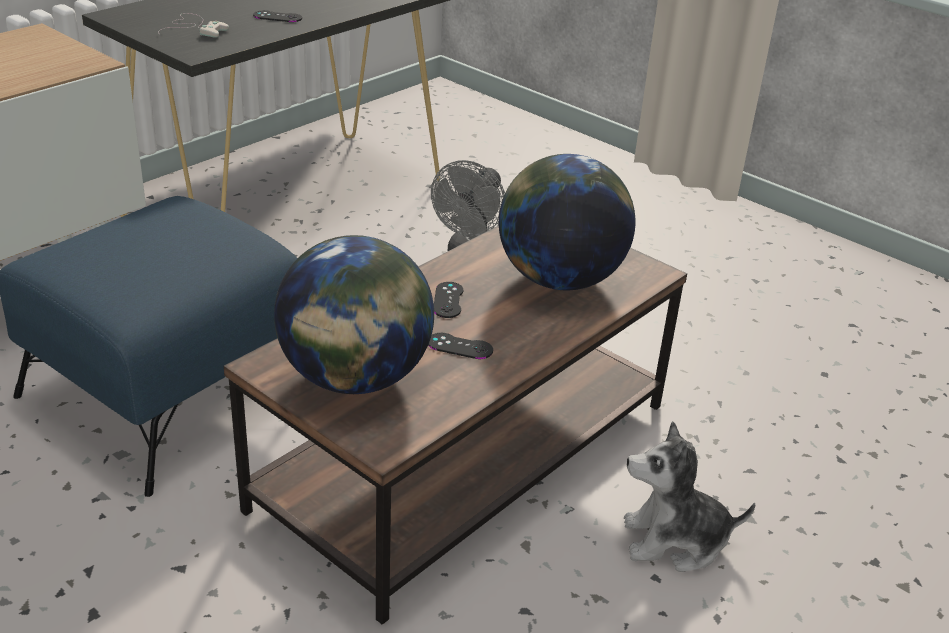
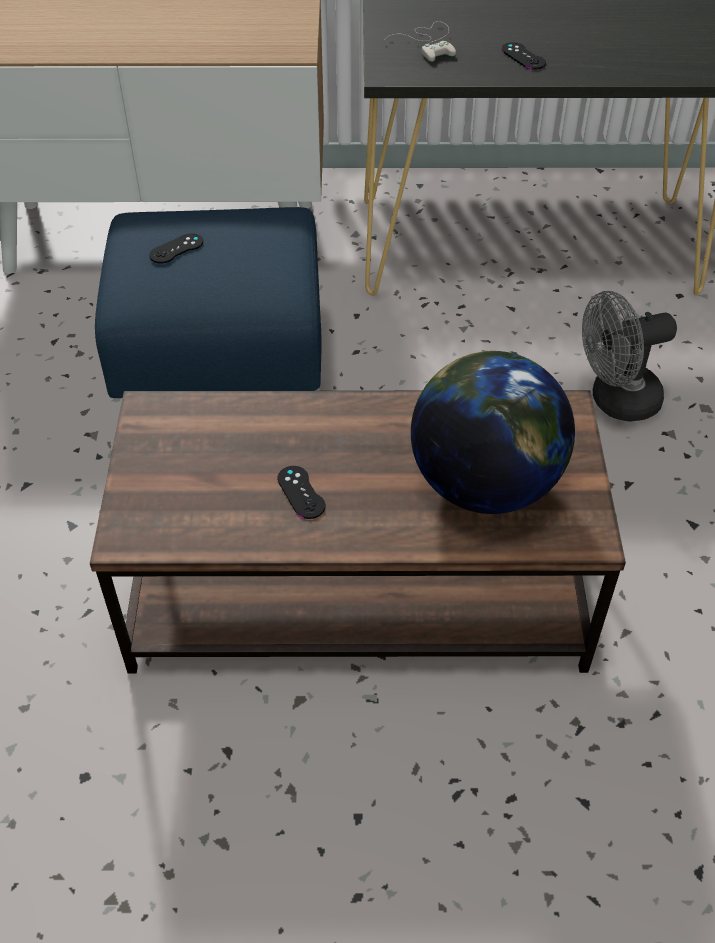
camera: 50 degrees right, 15 degrees up
globe [274,235,434,394] -> none
black game controller [434,282,463,318] -> black game controller moved to [149,233,203,263]
plush toy [624,421,755,572] -> none

